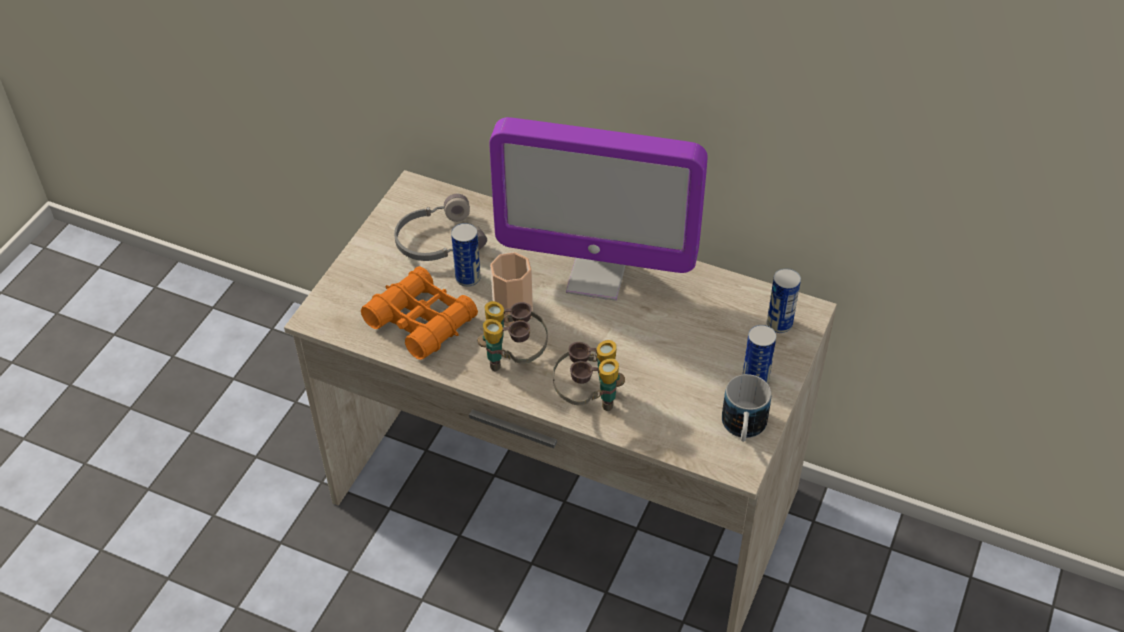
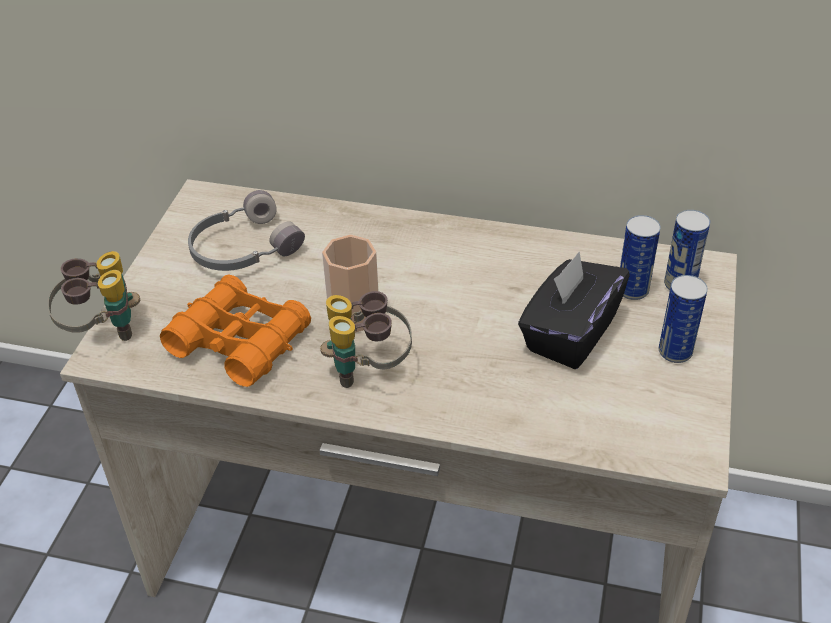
camera: 10 degrees left, 5 degrees down
can [451,223,481,287] -> can moved to [620,215,661,300]
monitor [490,117,708,301] -> none
binoculars [553,340,625,411] -> binoculars moved to [48,251,140,341]
mug [722,374,771,442] -> none
none -> black tissue box [518,252,630,369]

